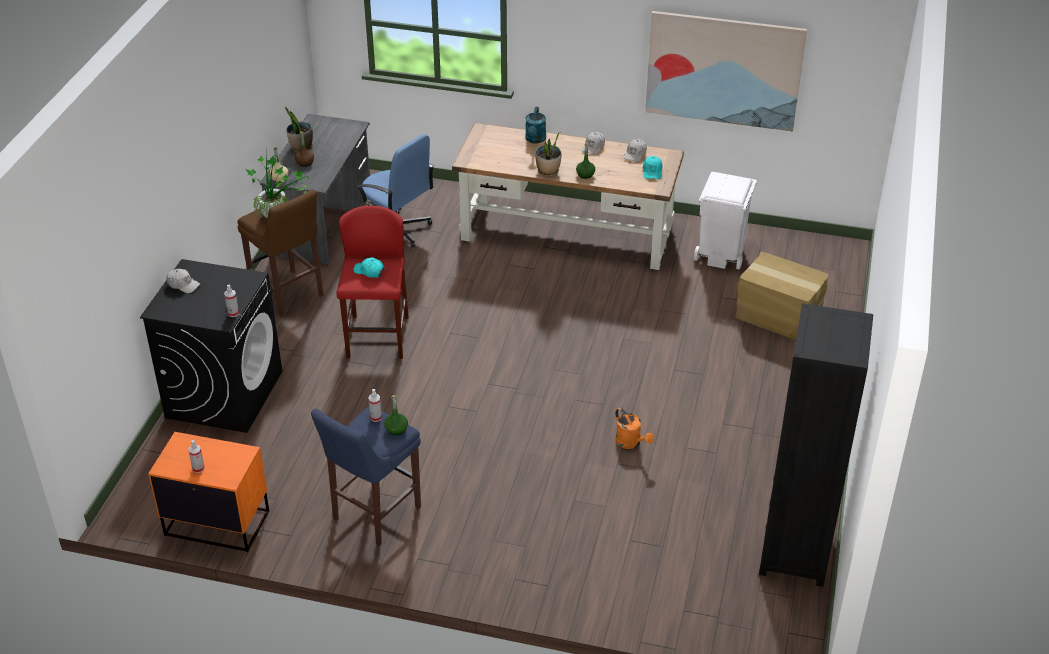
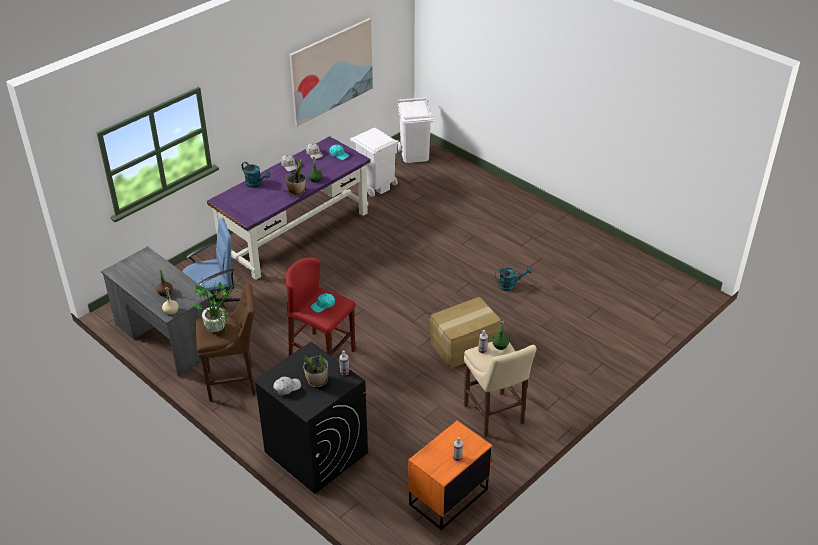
camera: 60 degrees left, 0 degrees up
potted plant [285,107,313,152] -> potted plant moved to [303,354,329,387]
blue stool [311,407,421,546] -> beige stool [464,342,536,437]
brown desk [452,123,684,270] -> purple desk [207,136,371,280]
orange watering can [615,408,654,449] -> turquoise watering can [495,267,532,291]
cardboard box [735,251,828,340] -> cardboard box moved to [430,297,501,369]
black bookcase [759,303,873,587] -> none
none -> white trash can [397,97,434,163]

